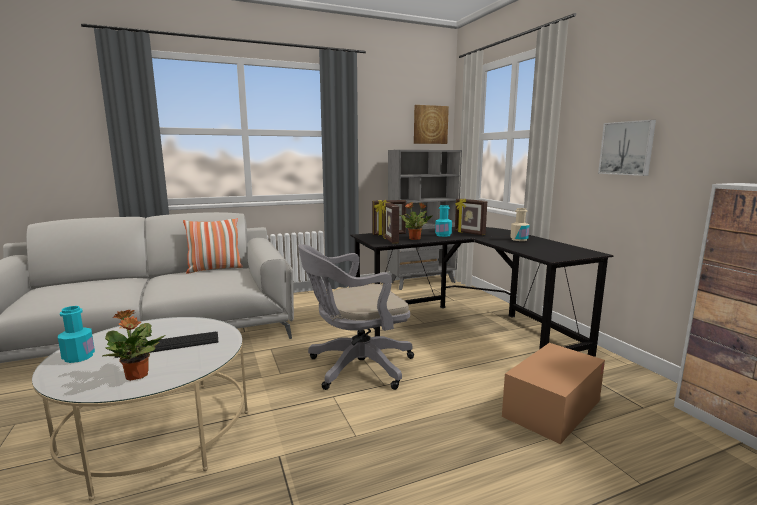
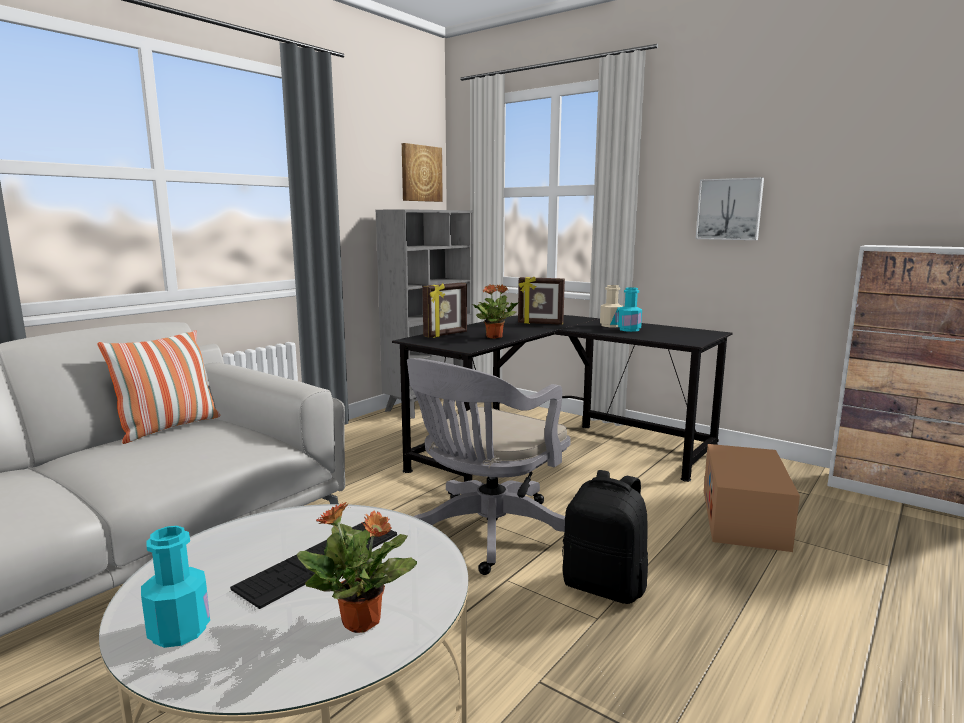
camera: 30 degrees left, 0 degrees up
picture frame [382,202,399,244] -> none
turquoise bottle [435,205,452,237] -> turquoise bottle moved to [618,287,642,332]
none -> black backpack [562,470,648,604]

